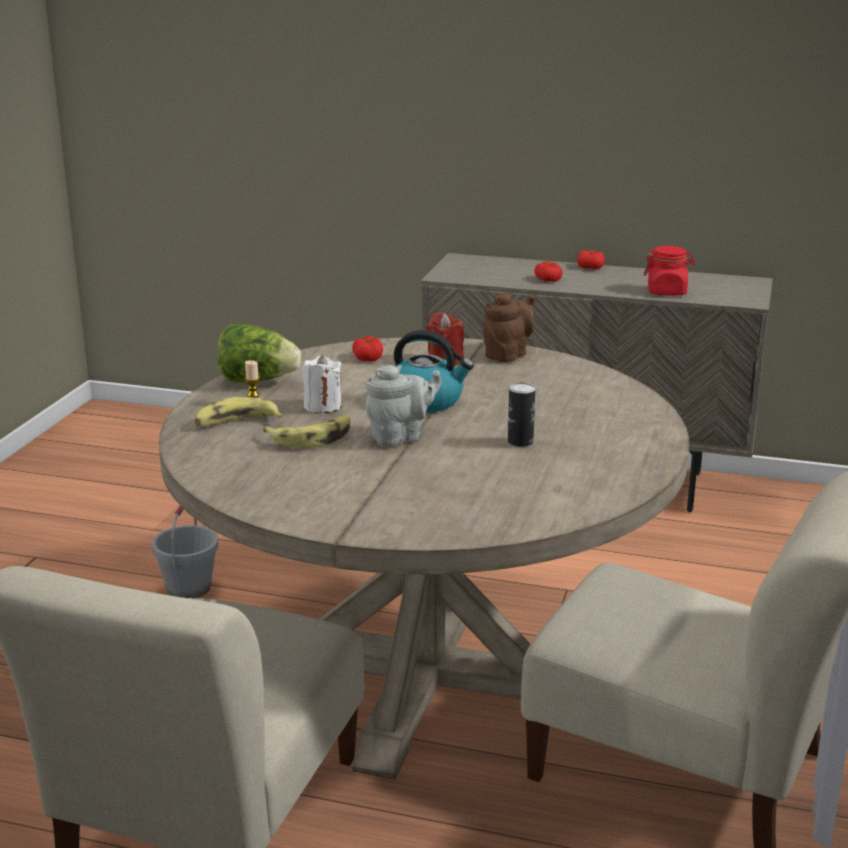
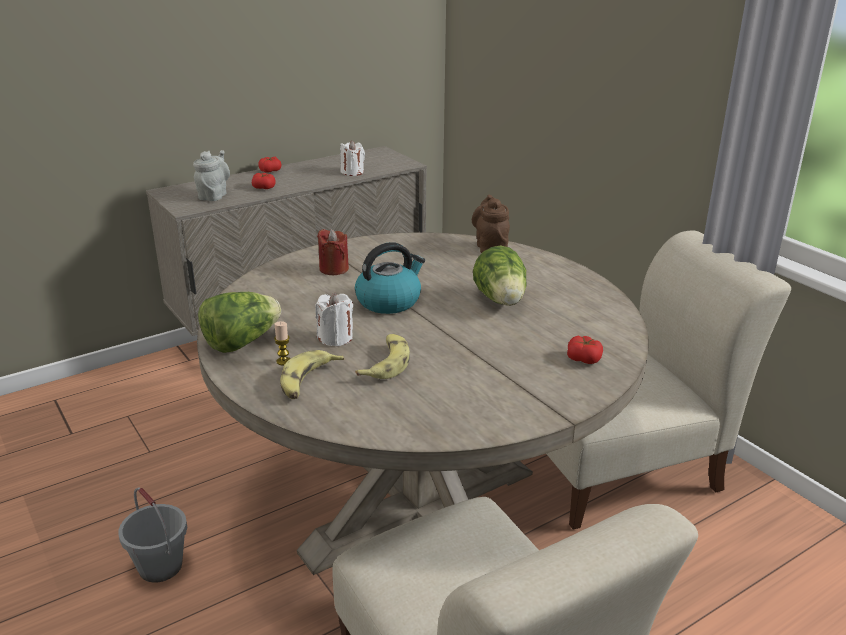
camera: 50 degrees left, 5 degrees up
tomato [352,336,383,362] -> tomato moved to [567,336,603,364]
grey teapot [365,365,441,446] -> grey teapot moved to [193,150,230,201]
brown teapot [483,292,536,362] -> brown teapot moved to [472,195,510,253]
can [508,382,535,447] -> lettuce [473,246,527,306]
red jar [644,246,695,296] -> white candle [340,141,365,176]

